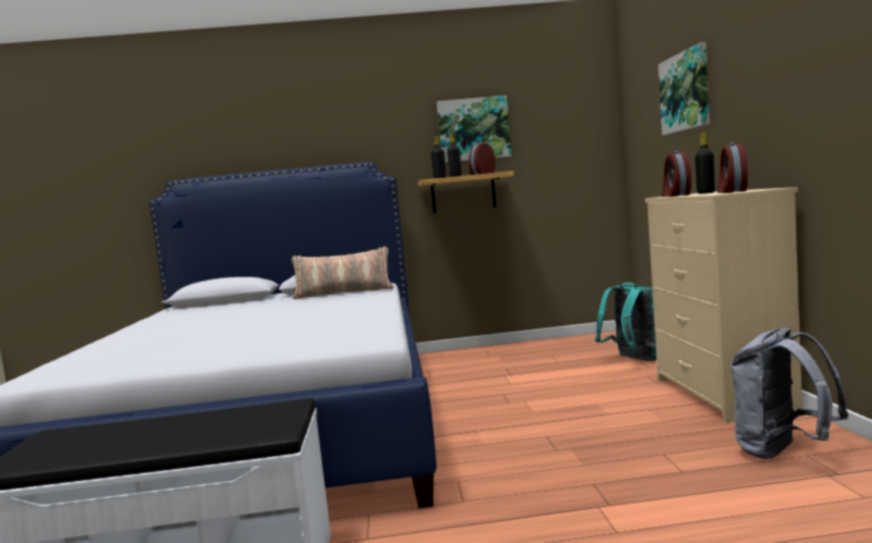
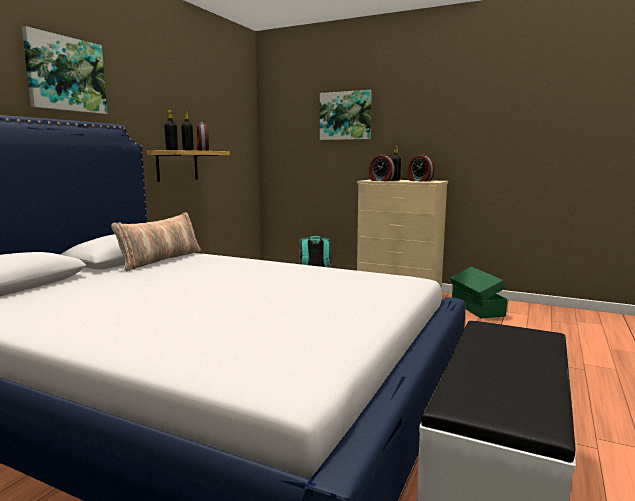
camera: 60 degrees left, 5 degrees up
picture [437,95,512,163] -> picture moved to [22,26,107,114]
grey backpack [730,327,849,459] -> green storage box [450,267,507,318]

